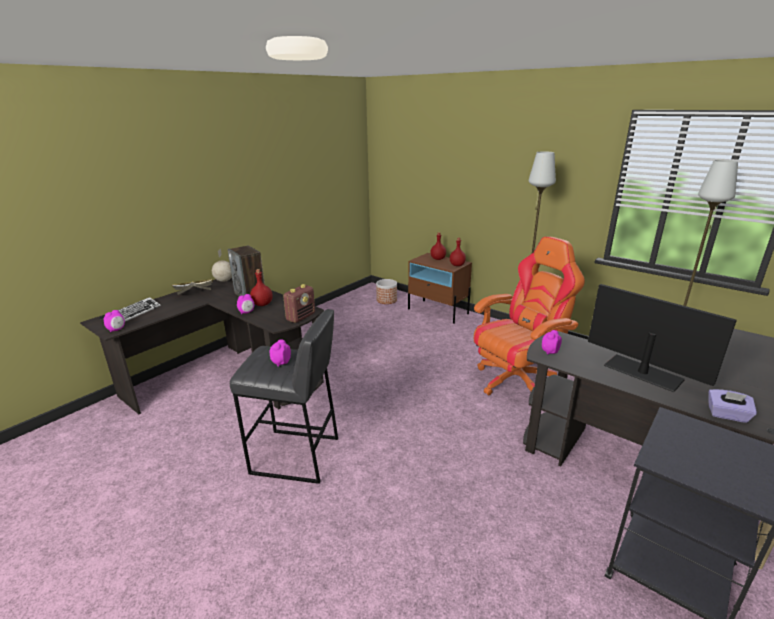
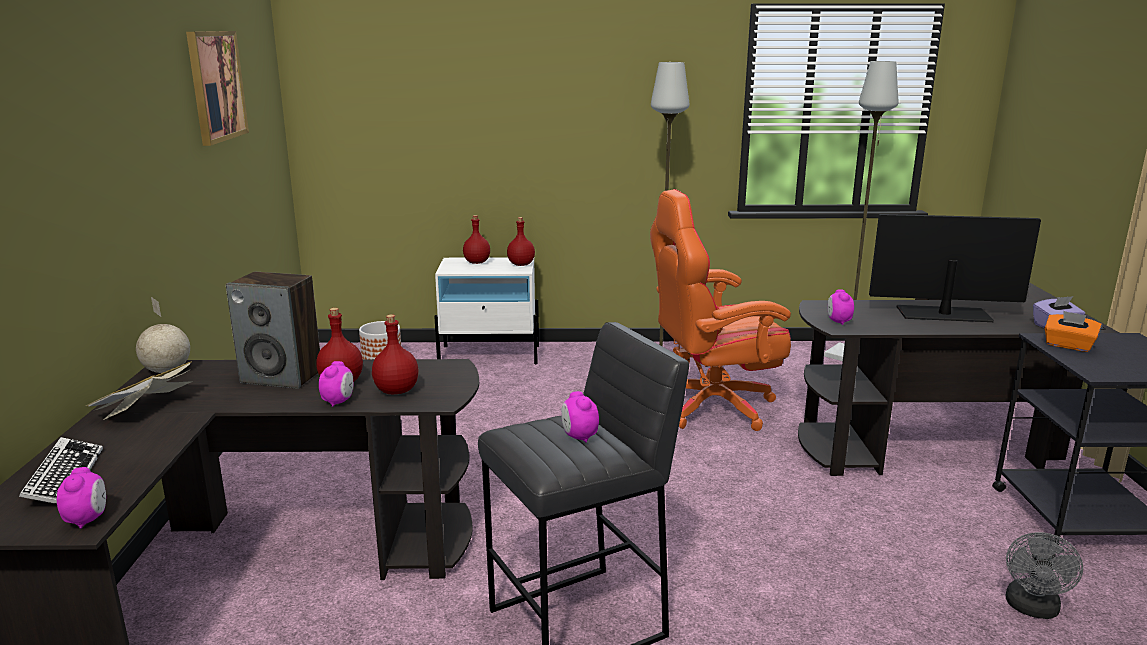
camera: 40 degrees left, 5 degrees down
radio [283,284,315,323] -> none
brown nightstand [408,253,472,324] -> white nightstand [434,257,539,364]
orange office chair [474,237,585,395] -> orange office chair turned 120 degrees counterclockwise [650,189,791,431]
none -> picture [186,31,249,146]
none -> red bottle [372,314,419,394]
none -> grey fan [1005,532,1083,619]
none -> orange tissue box [1044,311,1102,352]

